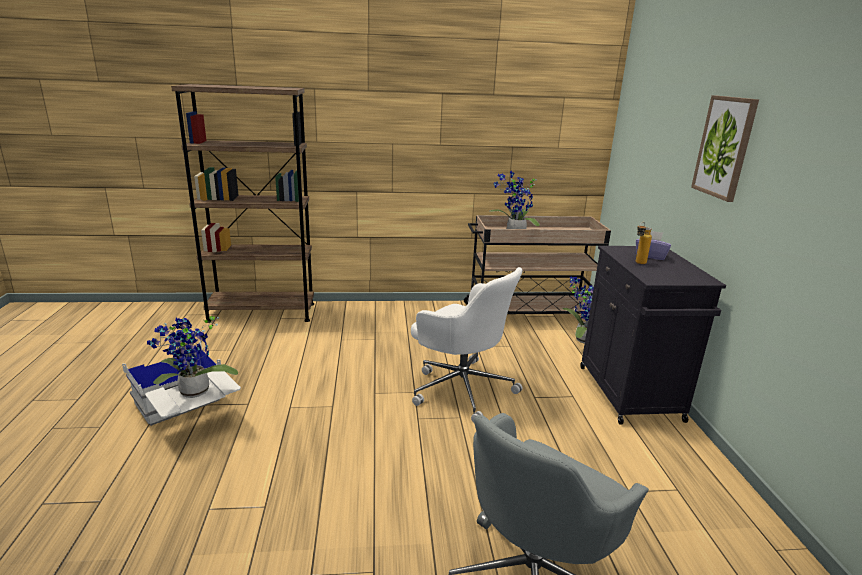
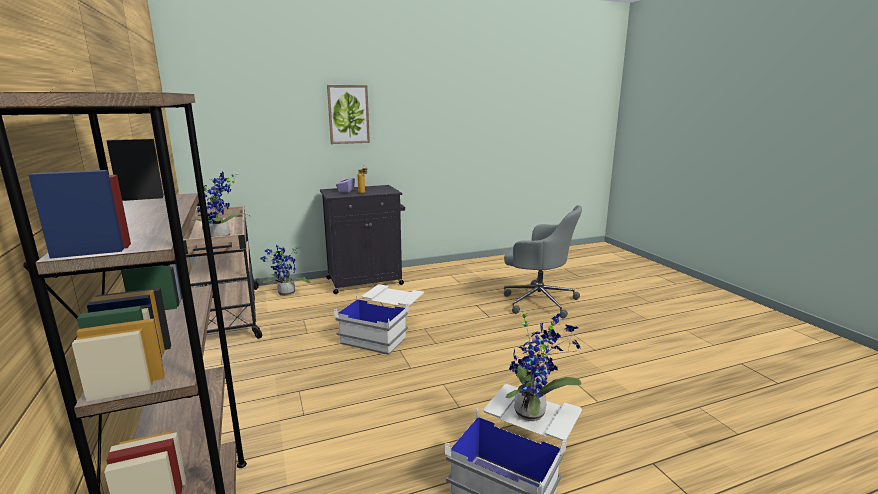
camera: 105 degrees left, 5 degrees down
white office chair [411,267,522,423] -> white storage box [334,284,424,355]

